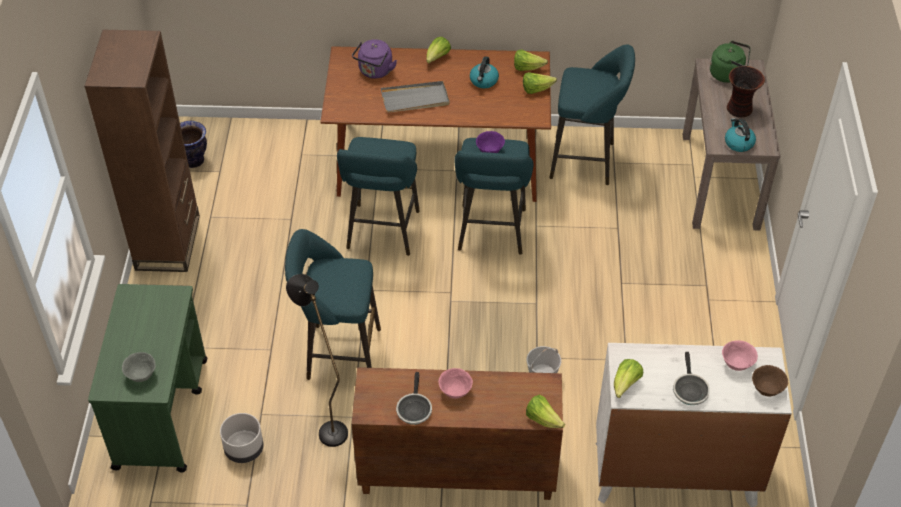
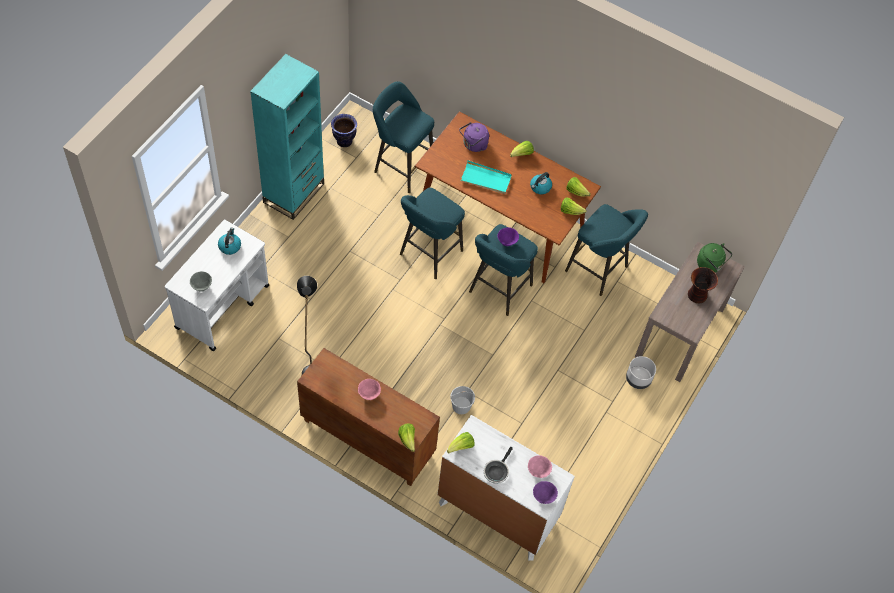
camera: 25 degrees right, 10 degrees up
brown bookcase [84,30,200,272] -> turquoise bookcase [250,54,324,220]
green cart [88,284,207,472] -> white cart [165,220,269,351]
grey planter [220,413,264,463] -> grey planter moved to [626,356,656,389]
turquoise stool [285,229,381,380] -> turquoise stool moved to [373,81,434,193]
grey tray [381,81,450,113] -> turquoise tray [460,160,512,194]
frying pan [396,372,432,425] -> none
kettle [725,118,756,152] -> kettle moved to [218,228,241,255]
brown bowl [752,365,788,397] -> purple bowl [533,481,558,504]

